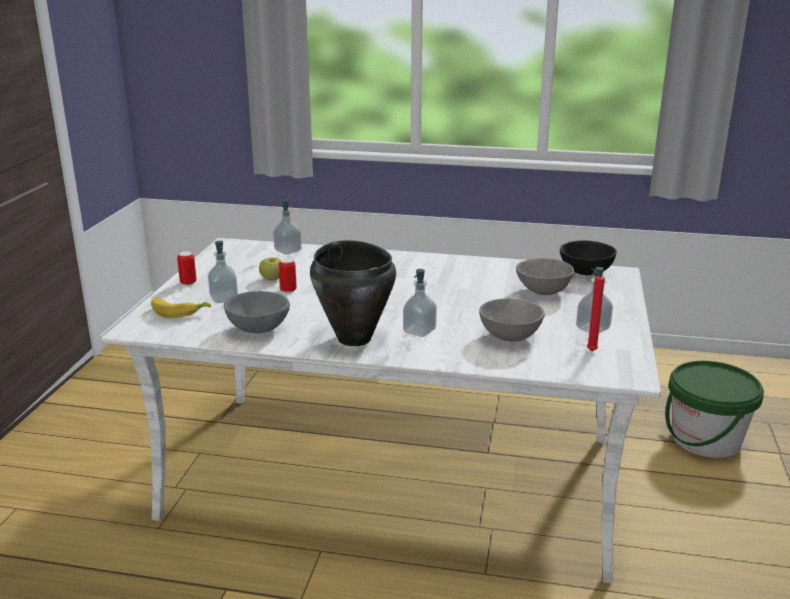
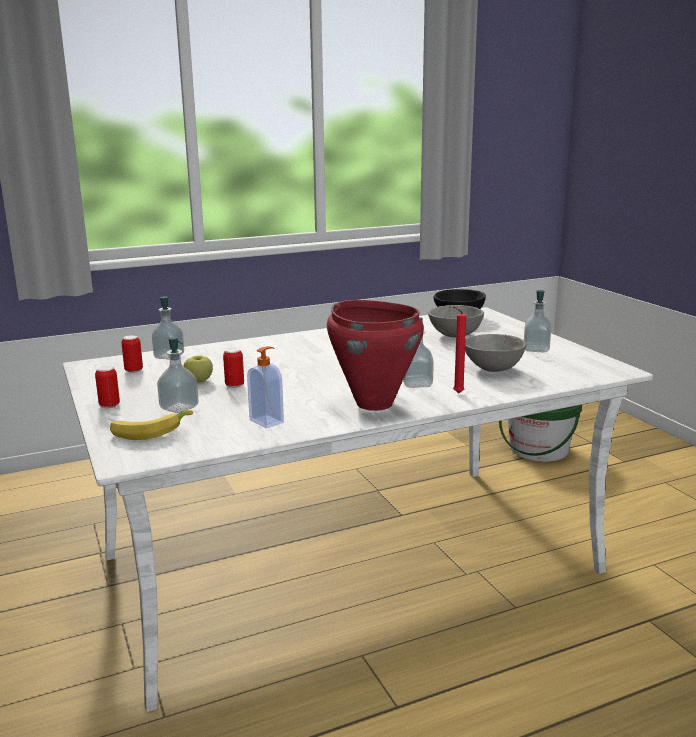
camera: 35 degrees left, 5 degrees down
grey bowl [224,291,290,333] -> soap dispenser [247,346,284,428]
black cooking pot [310,240,396,346] -> red cooking pot [327,300,424,411]
red candle [587,268,605,351] -> red candle moved to [453,306,466,393]
none -> can [121,335,143,373]

